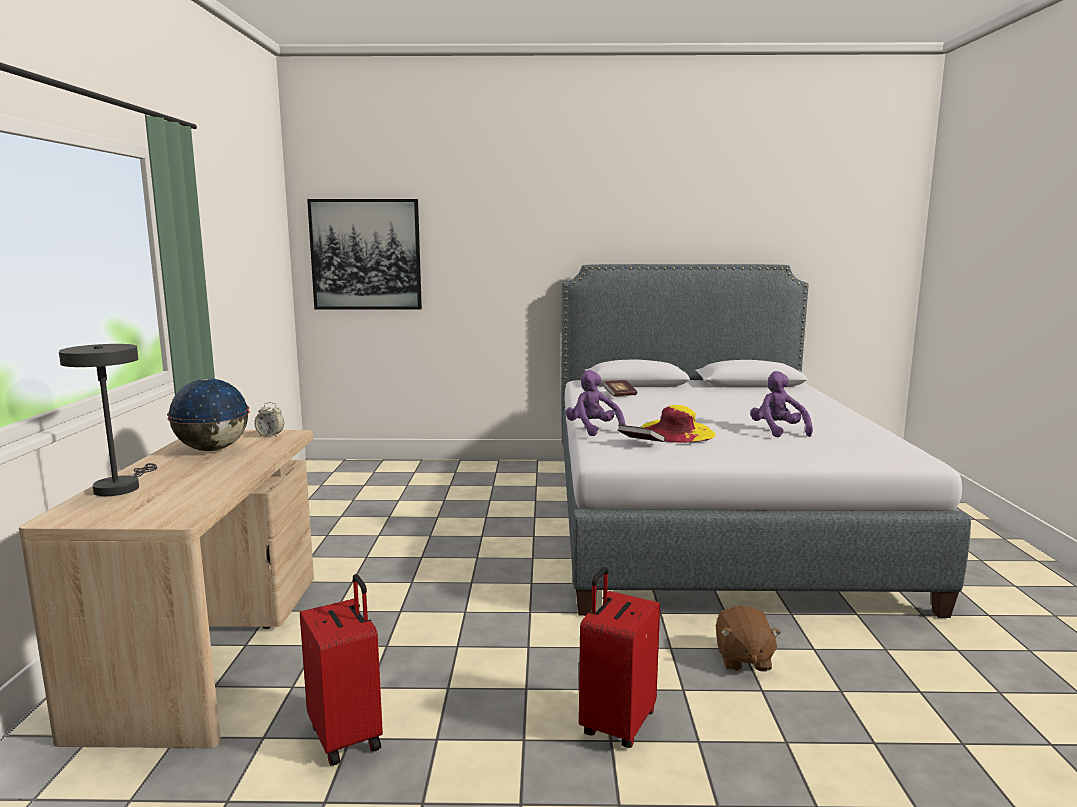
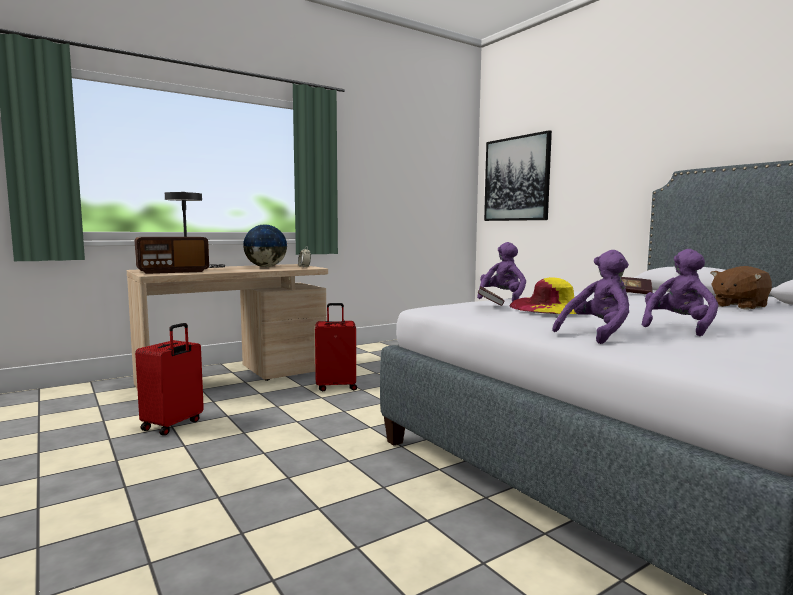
camera: 55 degrees right, 5 degrees down
red suitcase [579,567,660,748] -> red suitcase moved to [315,303,357,391]
brown plush toy [716,605,781,671] -> brown plush toy moved to [711,266,772,310]
none -> radio [135,237,209,274]
none -> purple plush toy [552,250,629,344]

